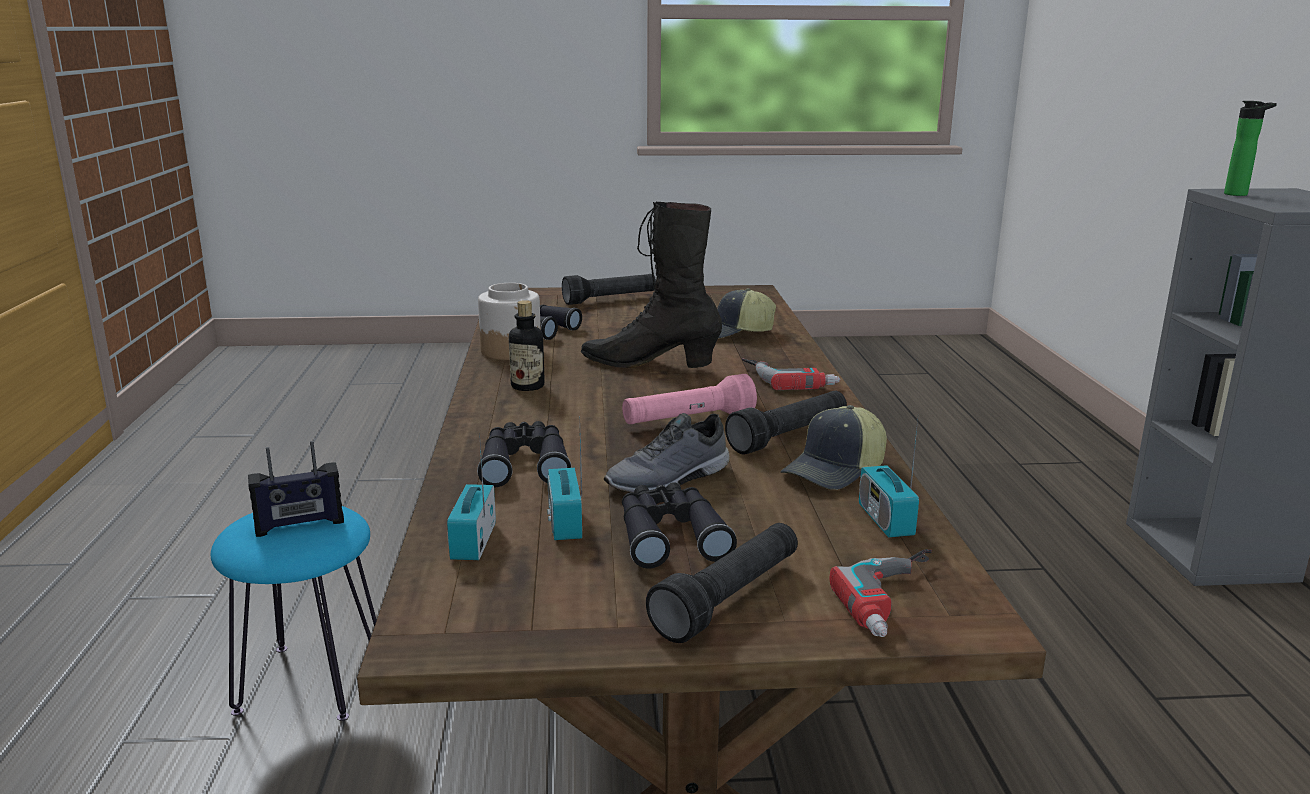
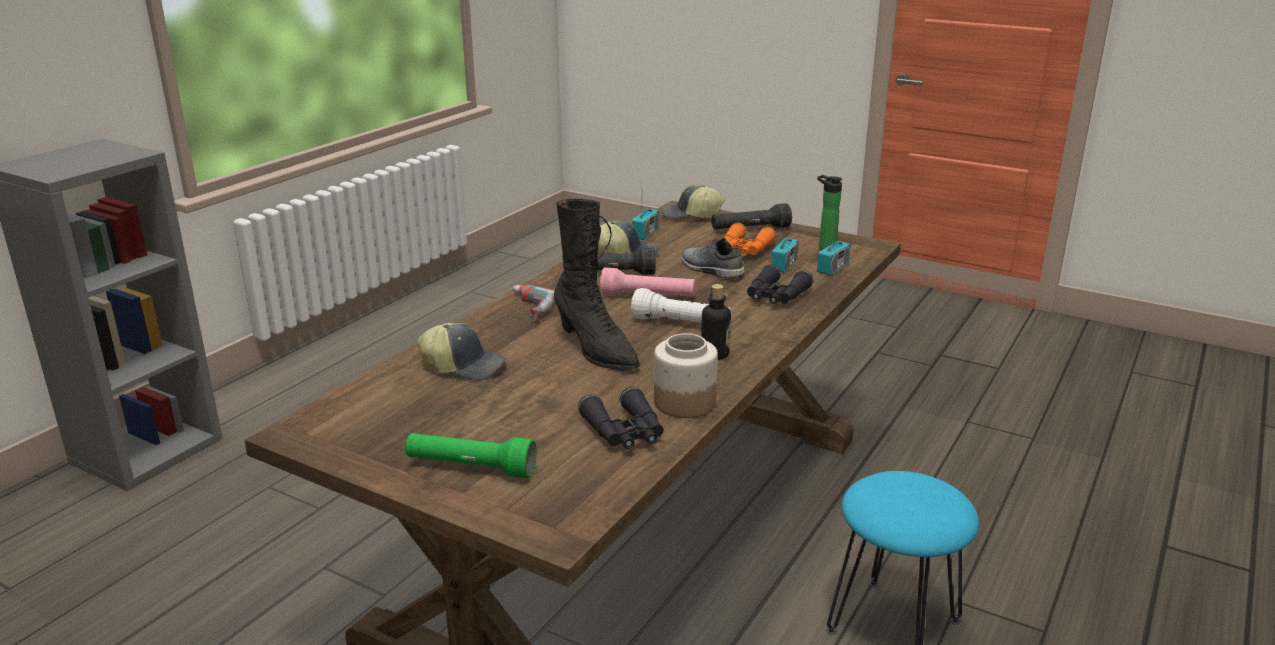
camera: 145 degrees left, 5 degrees up
radio [248,441,344,537] -> none
black flashlight [562,274,656,305] -> green flashlight [405,433,537,479]
grey shoe [604,413,730,493] -> grey shoe turned 135 degrees counterclockwise [681,238,745,279]
black binoculars [622,482,737,569] -> orange binoculars [723,223,776,256]
power drill [829,549,932,637] -> cap [661,185,725,219]
bottle [1224,101,1277,196] -> bottle moved to [817,175,842,250]
none -> white flashlight [631,288,732,323]

